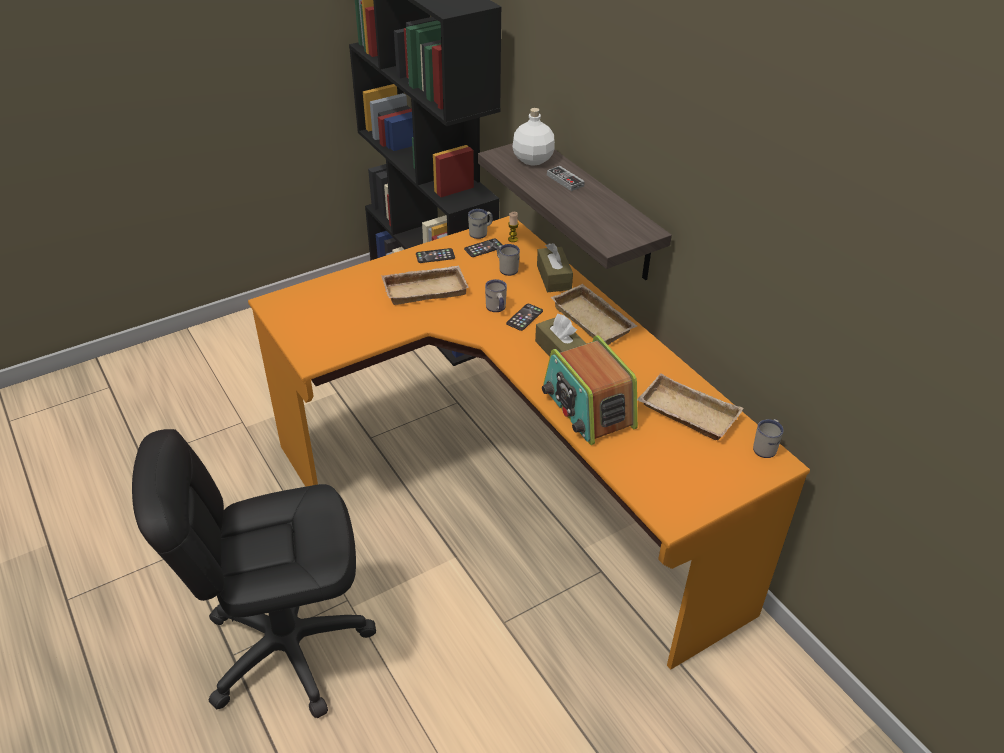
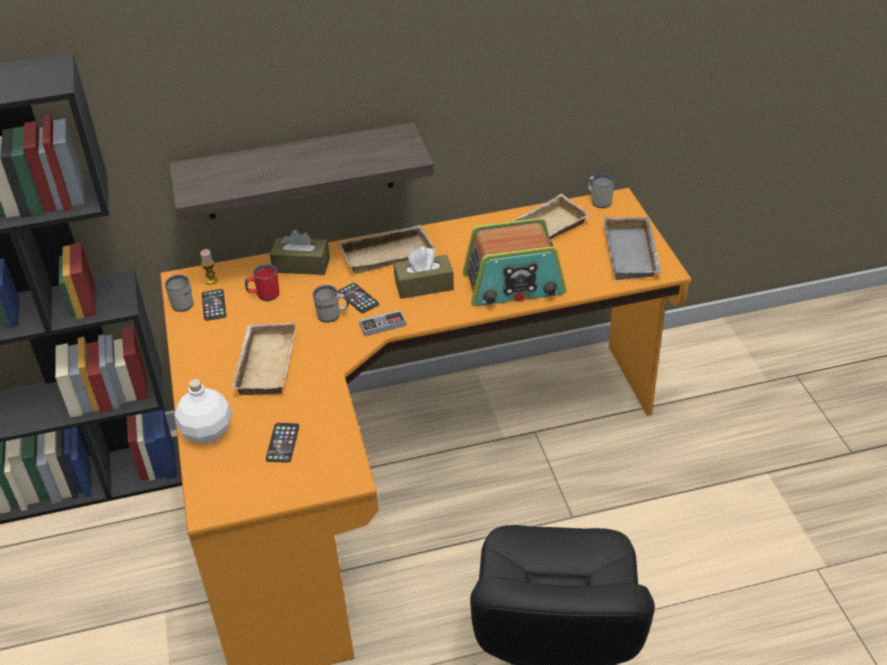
camera: 70 degrees left, 0 degrees up
phone [416,248,455,263] -> phone moved to [266,423,299,463]
white mug [497,244,520,276] -> red mug [245,264,279,301]
white bottle [513,108,555,166] -> white bottle moved to [175,379,232,444]
game controller [547,166,585,191] -> game controller moved to [359,310,406,336]
none -> grey tray [604,217,662,280]

